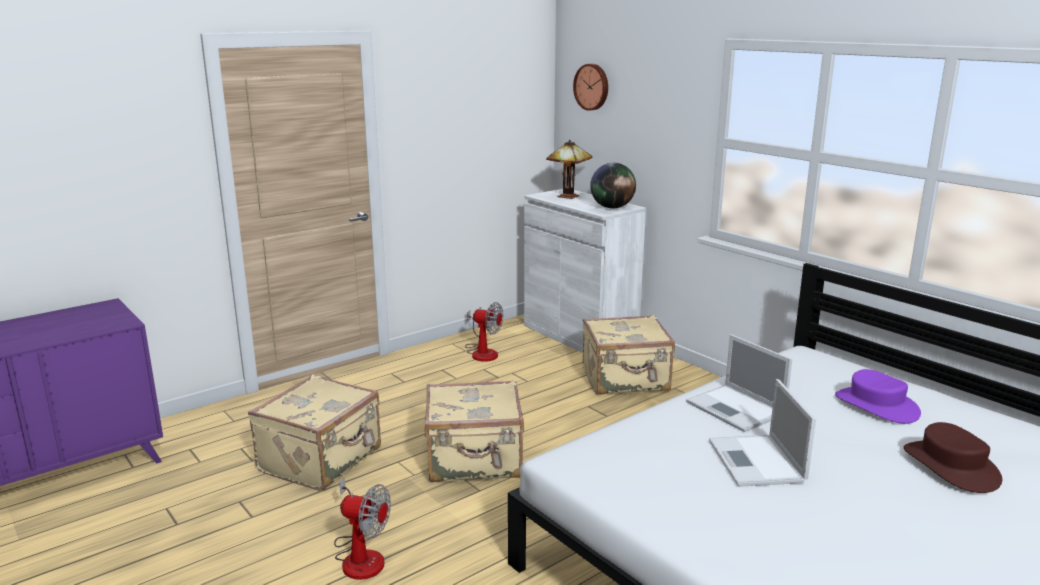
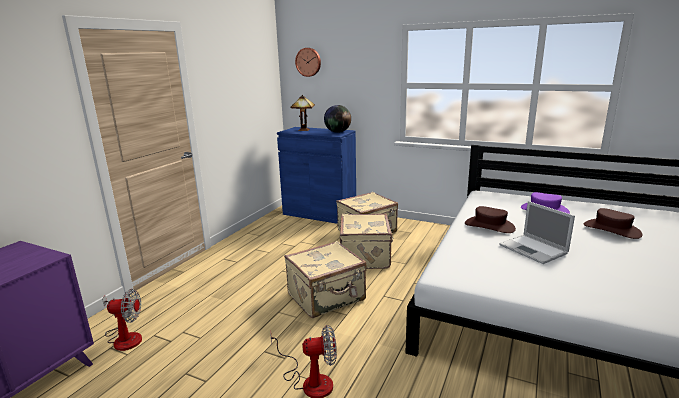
camera: 25 degrees left, 0 degrees up
beige suitcase [248,375,381,491] -> beige suitcase moved to [340,214,393,269]
fan [465,302,503,362] -> fan moved to [102,289,142,351]
white cabinet [524,189,646,353] -> blue cabinet [277,127,356,224]
laptop [686,334,792,432] -> brown hat [465,206,516,233]

